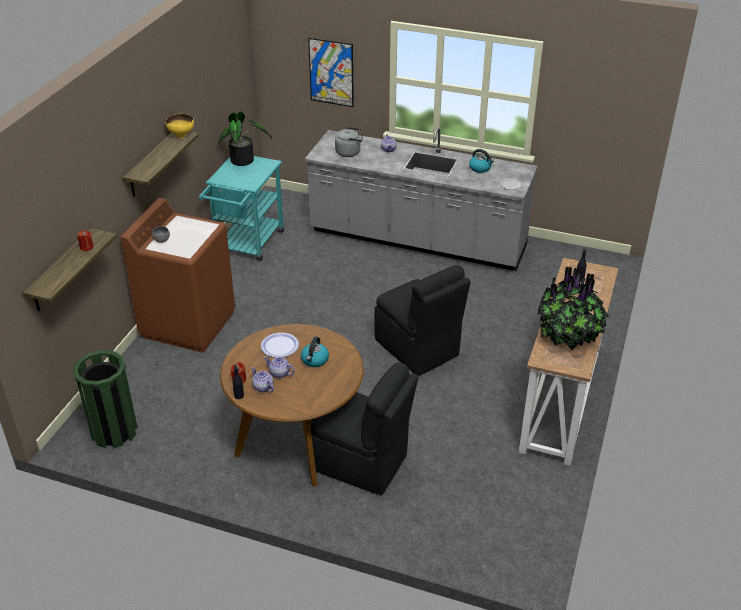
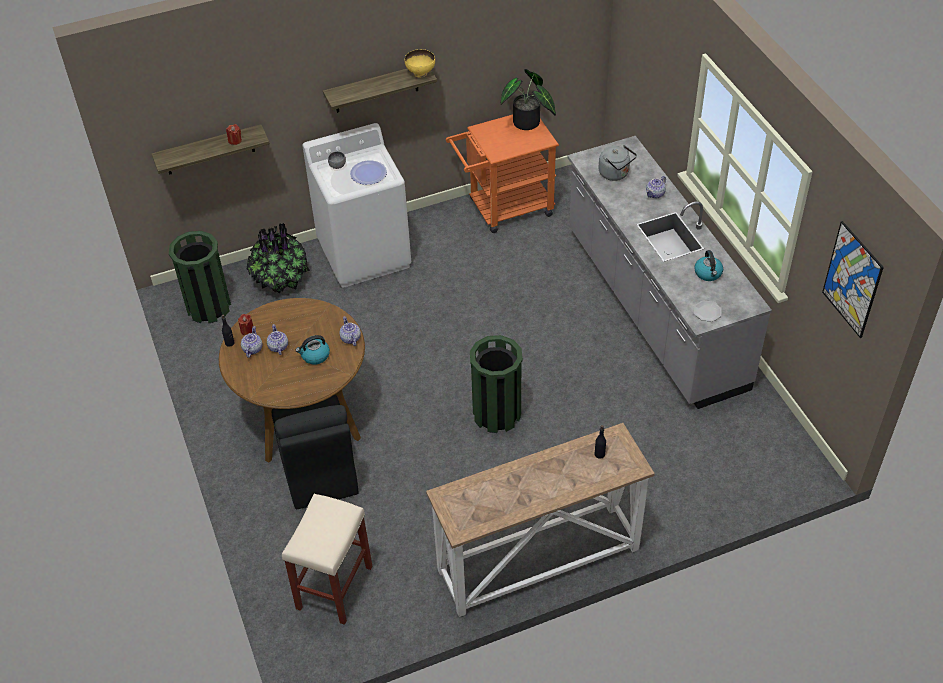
camera: 50 degrees right, 10 degrees up
brown washing machine [121,198,235,352] -> white washing machine [302,123,411,288]
turquoise cart [199,156,284,261] -> orange cart [446,115,559,233]
plate [261,332,299,358] -> plate moved to [350,160,387,185]
picture [308,38,354,107] -> picture moved to [822,221,884,338]
black chair [374,265,471,376] -> green trash can [470,335,523,433]
potted plant [537,267,609,350] -> potted plant moved to [246,223,310,293]
none -> beige stool [282,494,373,625]
none -> teapot [339,316,361,346]

